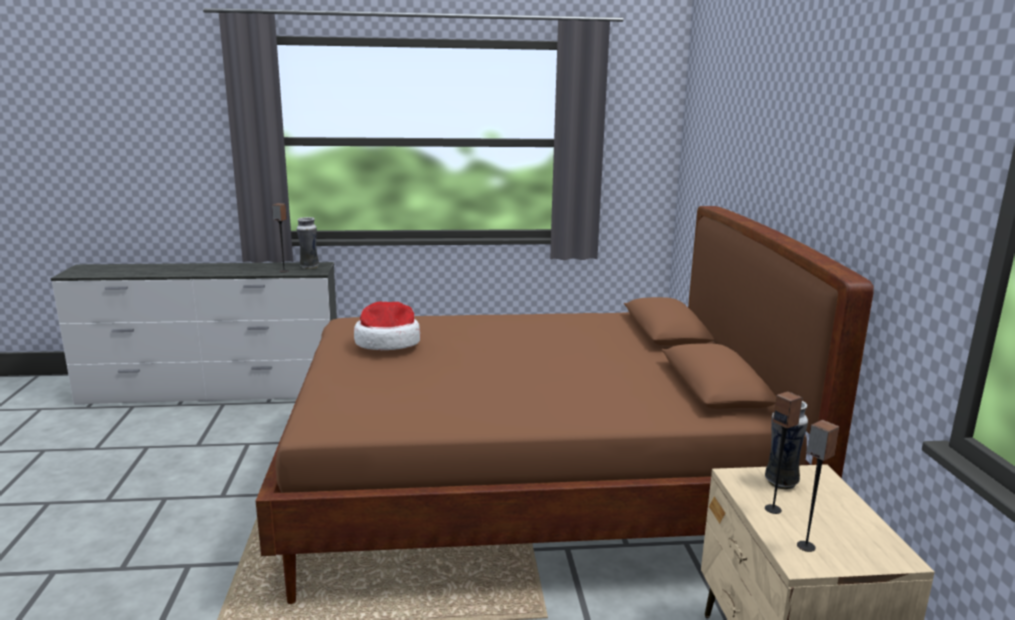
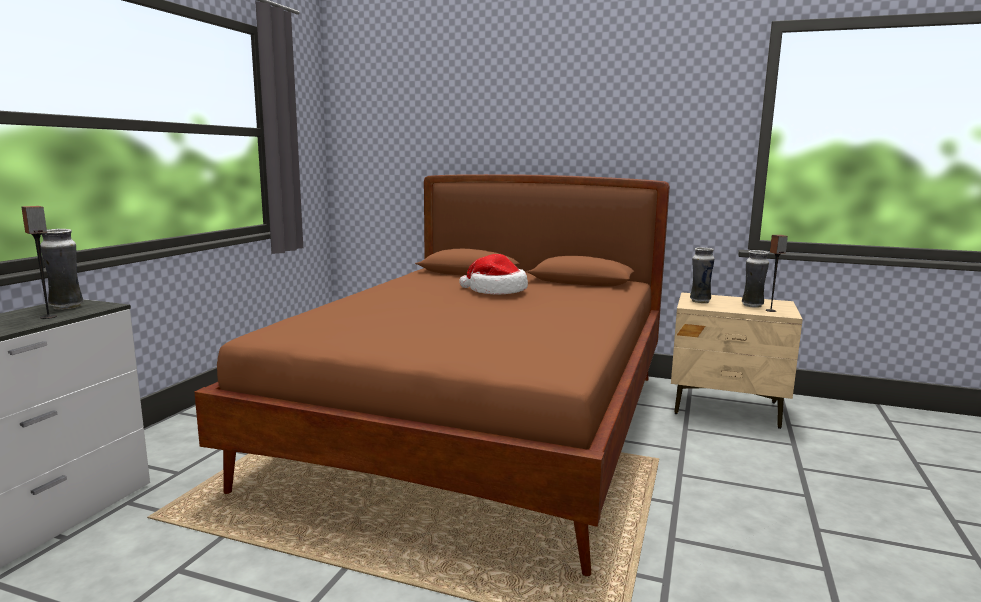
camera: 65 degrees left, 5 degrees down
hat [354,302,420,350] -> hat moved to [459,254,528,295]
speaker [765,391,803,514] -> none
none -> vase [742,250,769,308]

